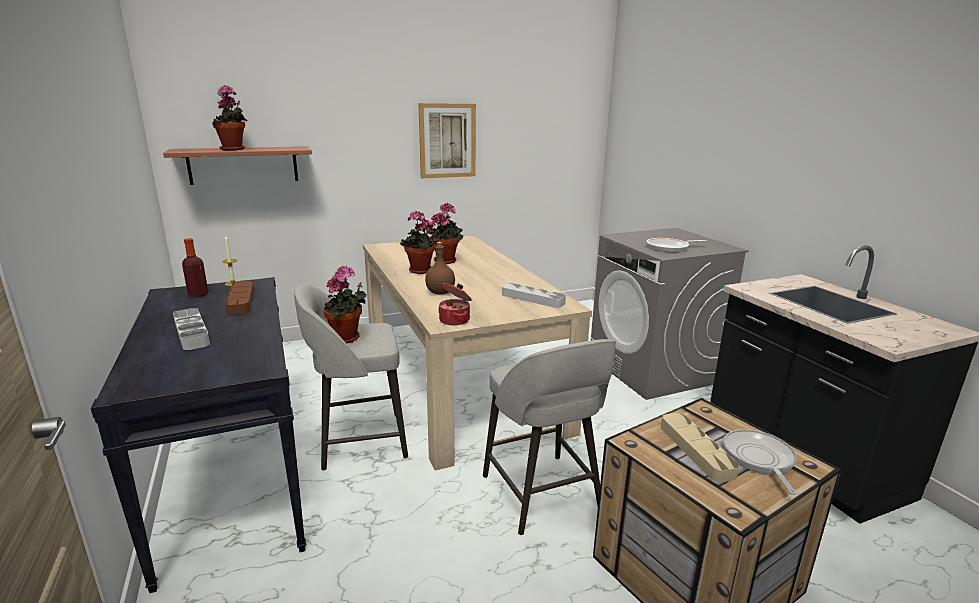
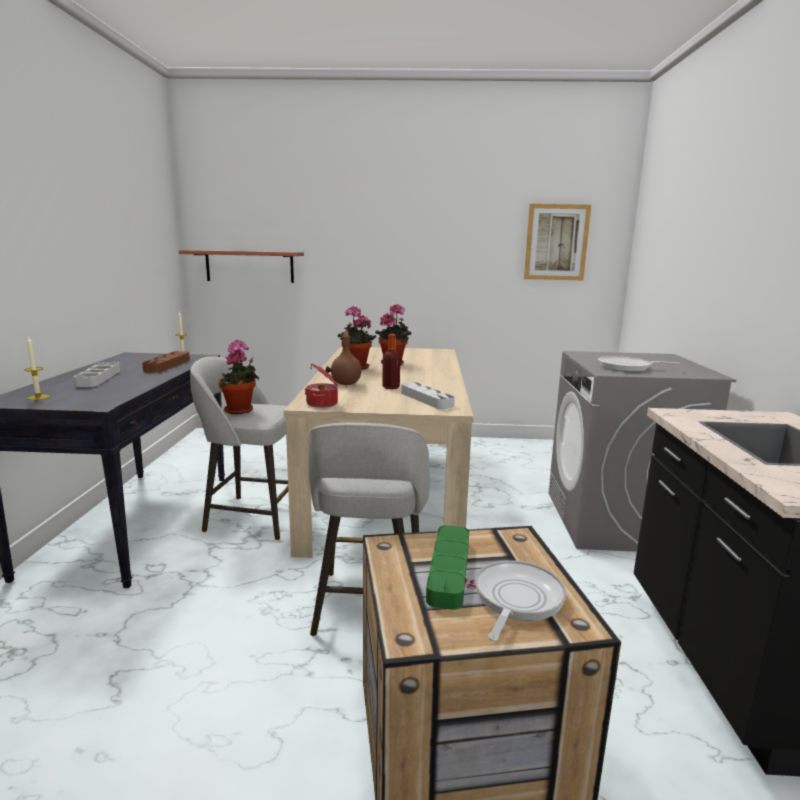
camera: 25 degrees right, 5 degrees down
bottle [182,238,208,297] -> bottle moved to [382,334,400,389]
potted plant [212,85,247,151] -> none
picture [418,103,476,178] -> picture moved to [524,204,591,280]
beige tray [661,413,739,482] -> green tray [426,525,469,610]
none -> candle [24,336,50,400]

